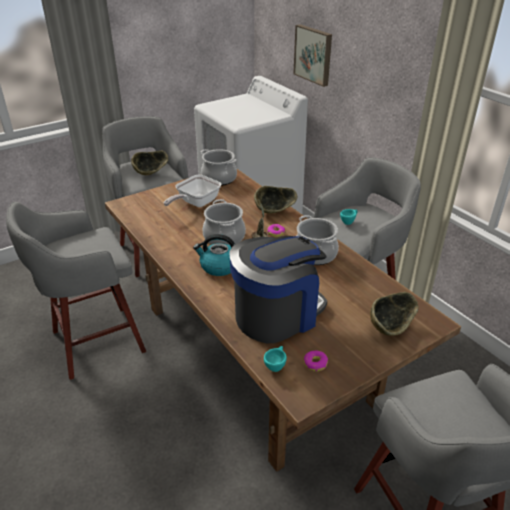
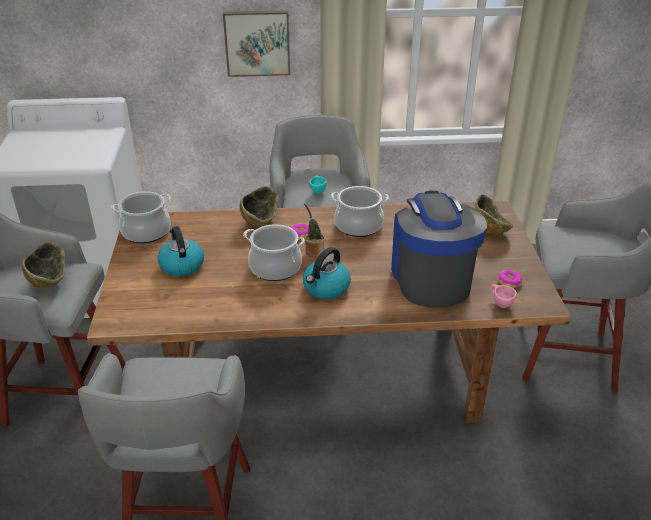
camera: 60 degrees left, 0 degrees up
frying pan [164,175,221,207] -> kettle [158,226,204,276]
turquoise cup [264,346,287,372] -> pink cup [490,284,517,308]
picture [293,24,332,87] -> picture moved to [223,10,290,77]

